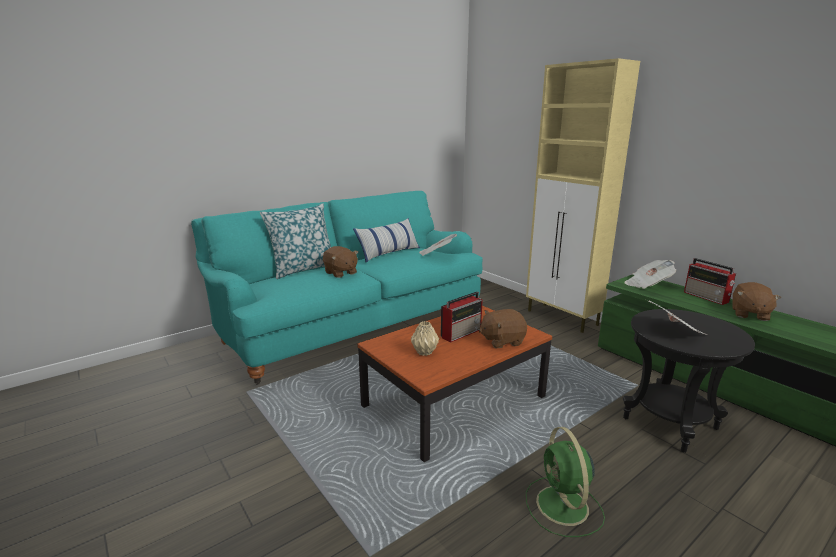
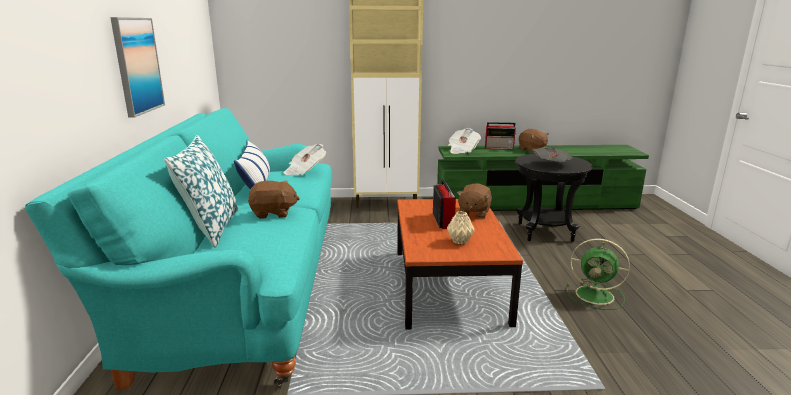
camera: 55 degrees left, 0 degrees up
none -> picture [110,17,165,118]

